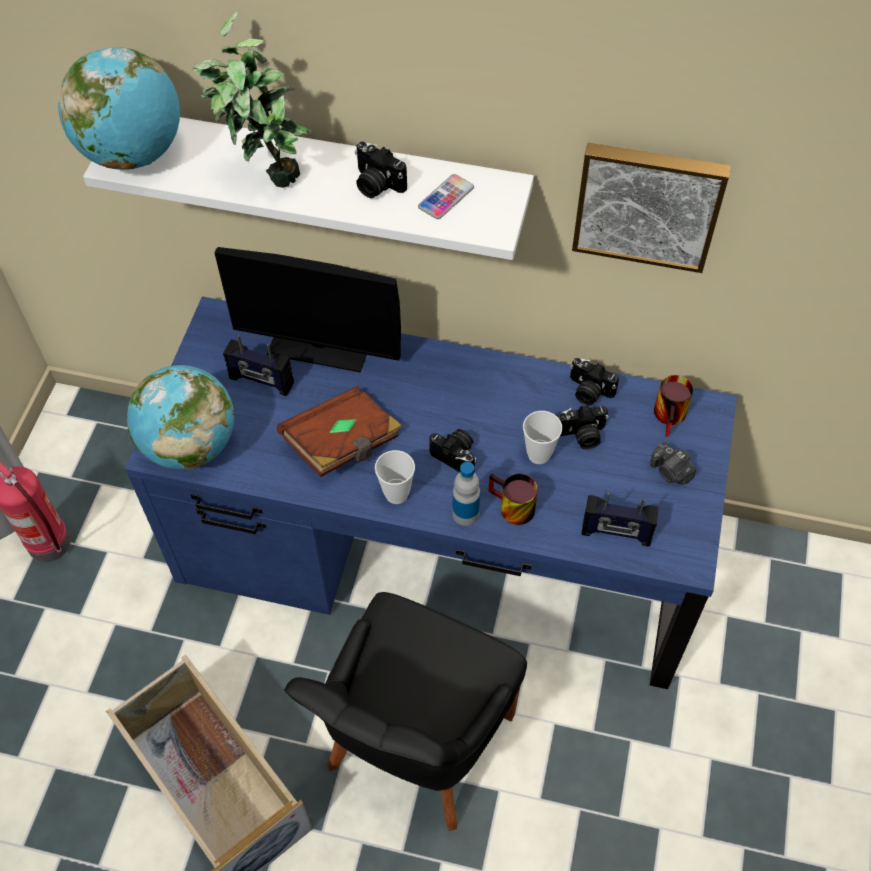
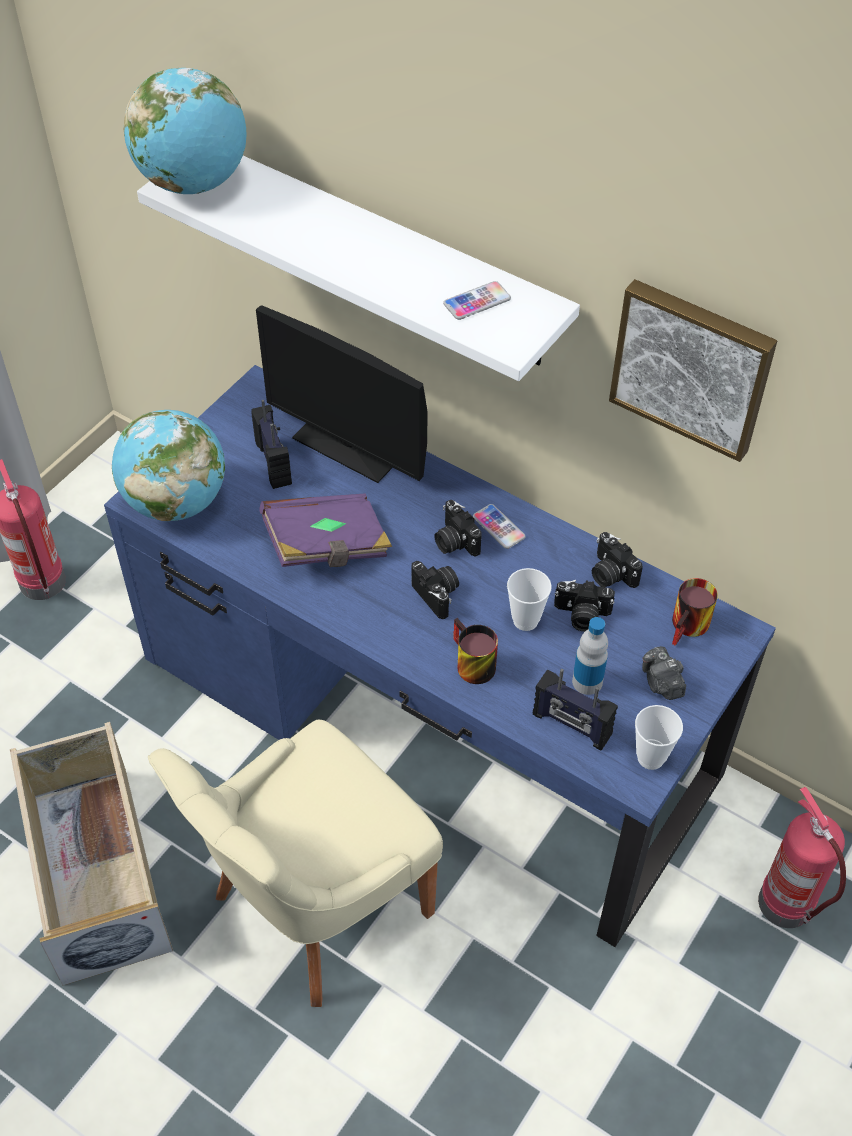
camera: 20 degrees right, 5 degrees down
potted plant [193,11,312,188] -> none
radio [223,335,294,396] -> radio turned 150 degrees counterclockwise [251,400,292,489]
brown book [277,386,402,477] -> purple book [259,493,392,567]
black chair [284,592,527,831] -> beige chair [148,720,443,1007]
camera [355,141,407,198] -> camera moved to [434,500,481,557]
cup [375,450,415,504] -> cup moved to [635,705,683,770]
bottle [452,462,480,526] -> bottle moved to [572,617,608,695]
none -> phone [473,504,526,549]
none -> fire extinguisher [758,787,846,928]

